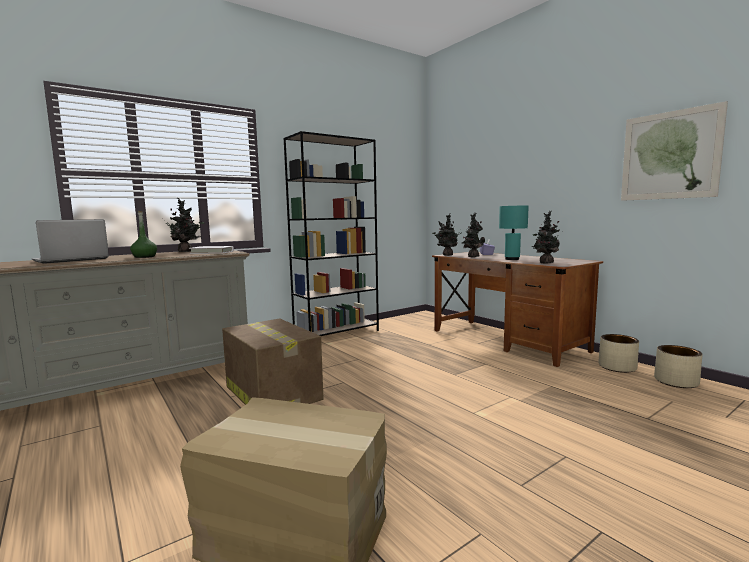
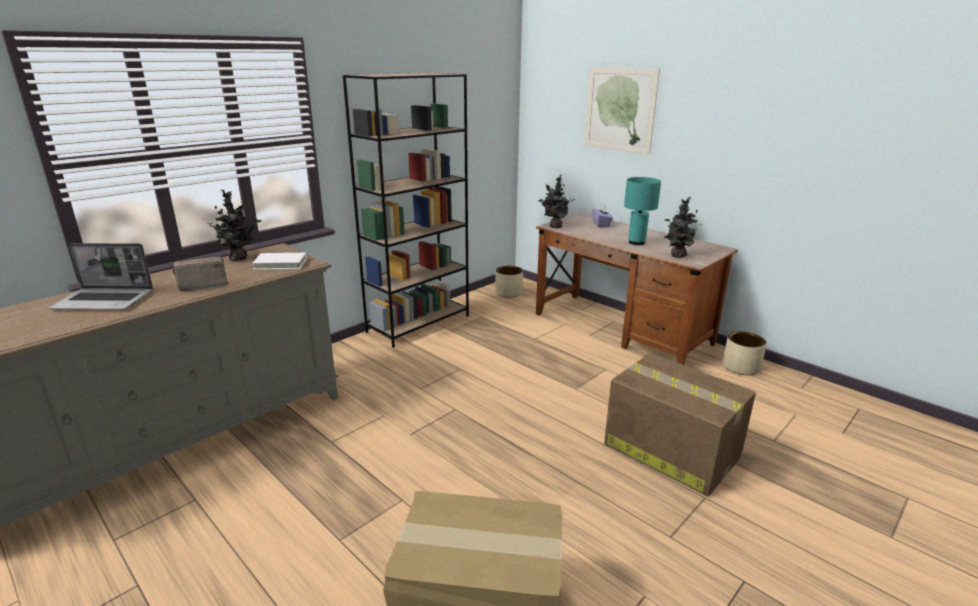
camera: 10 degrees left, 15 degrees up
laptop [31,219,109,264] -> laptop turned 120 degrees counterclockwise [49,243,153,310]
green bottle [130,211,157,258] -> radio [173,257,228,291]
cardboard box [222,318,324,405] -> cardboard box moved to [604,353,756,497]
potted plant [462,213,485,257] -> none
picture [621,101,728,201] -> picture moved to [584,67,660,154]
beige planter [654,345,703,388] -> beige planter moved to [495,266,523,298]

